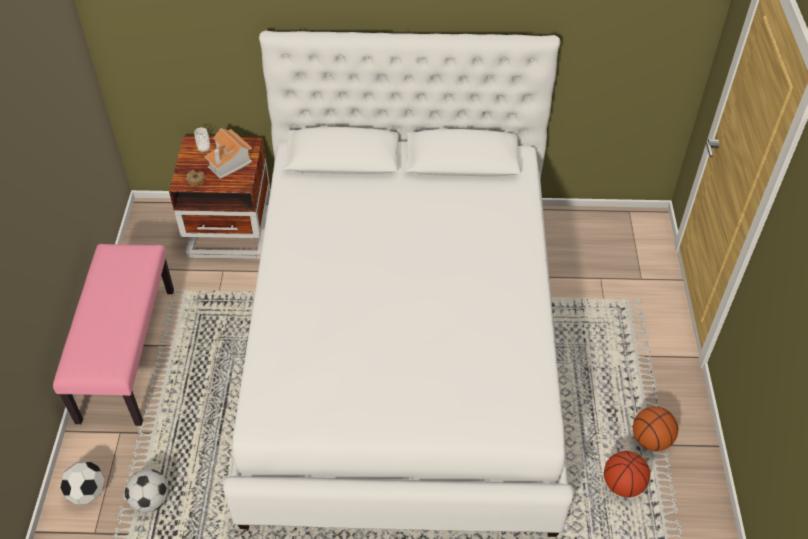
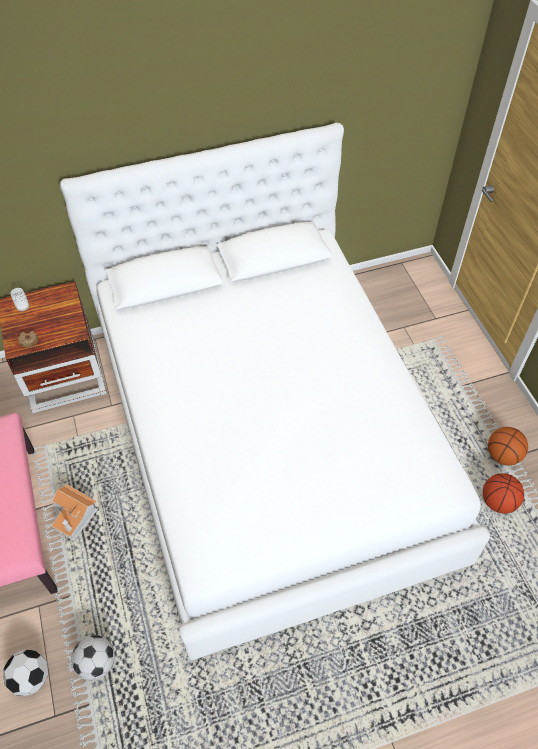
camera: 20 degrees left, 5 degrees up
toy house [205,128,252,179] -> toy house moved to [51,484,98,541]

